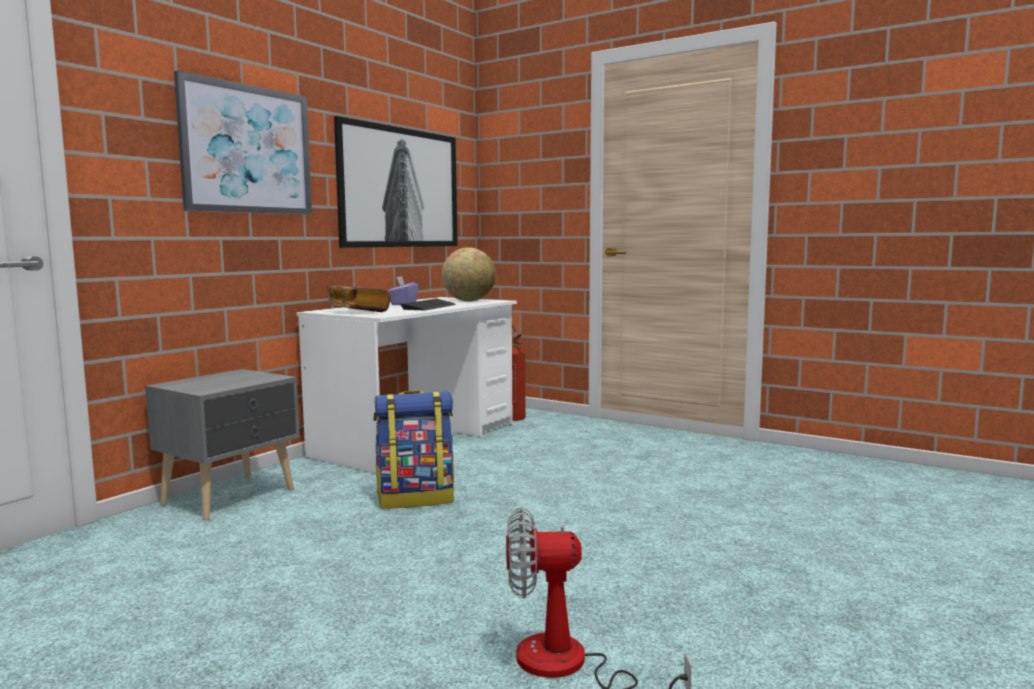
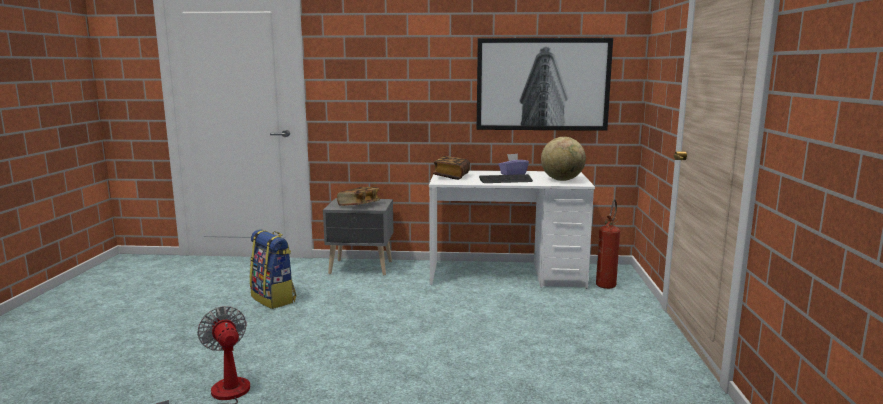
camera: 60 degrees right, 5 degrees up
picture [174,71,312,215] -> none
backpack [373,391,454,509] -> backpack moved to [250,229,296,309]
none -> book [337,187,380,206]

